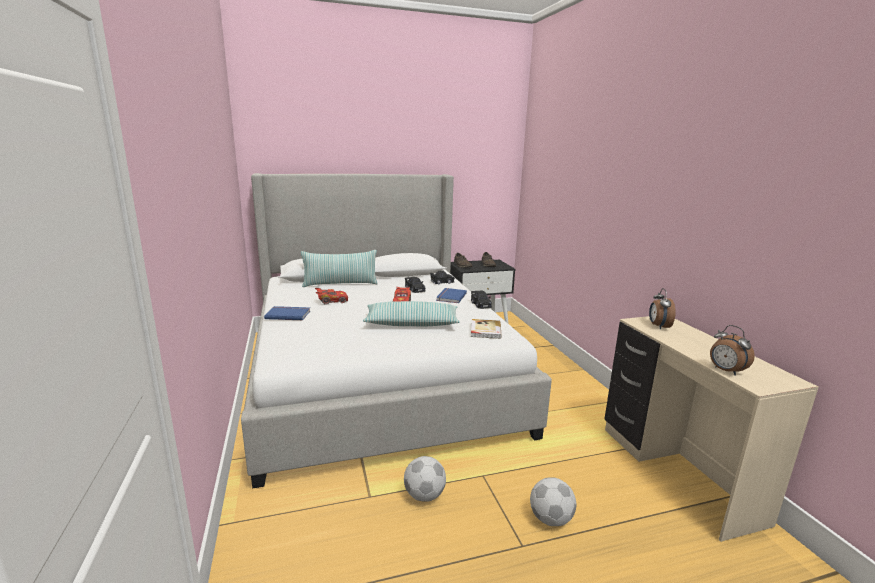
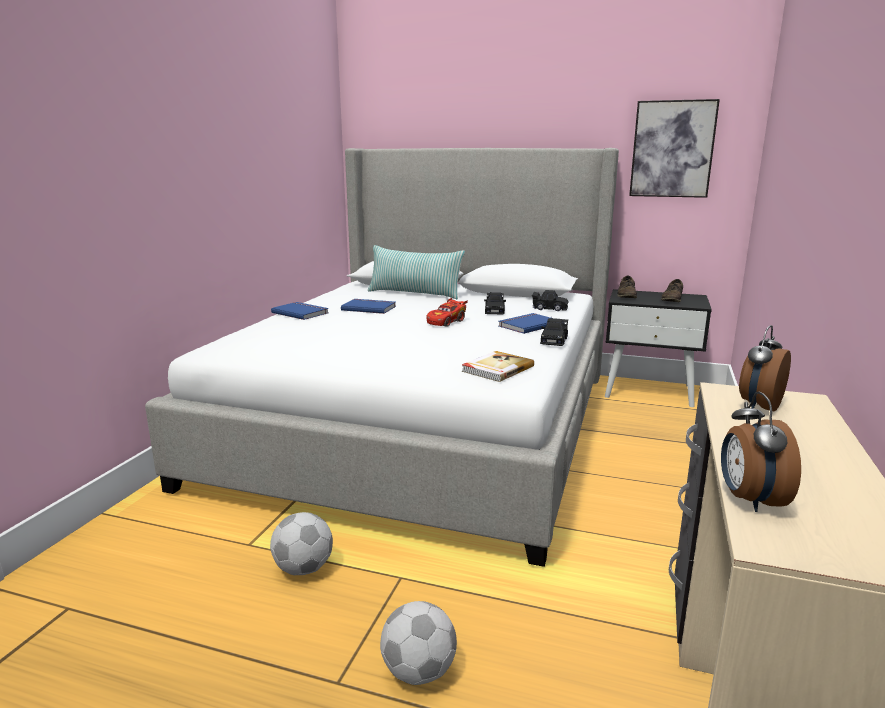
camera: 35 degrees right, 0 degrees up
red toy car [315,288,348,305] -> blue book [341,299,396,314]
pillow [363,301,460,326] -> none
none -> picture [629,99,720,198]

